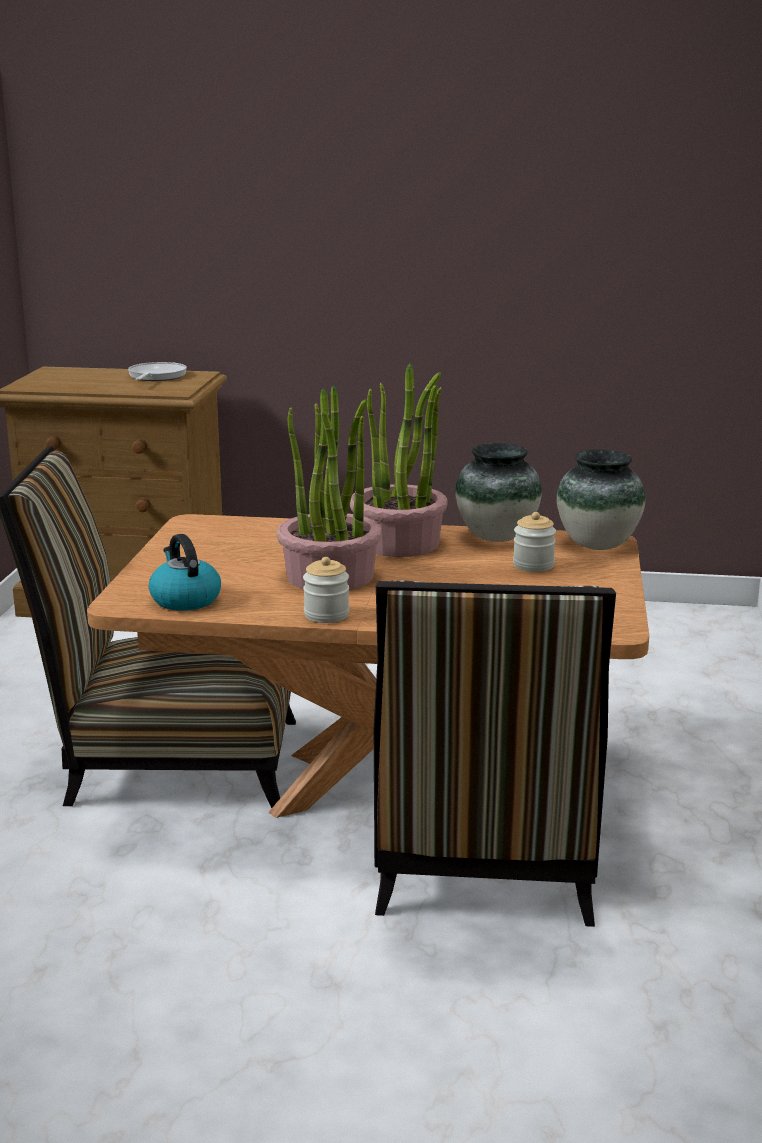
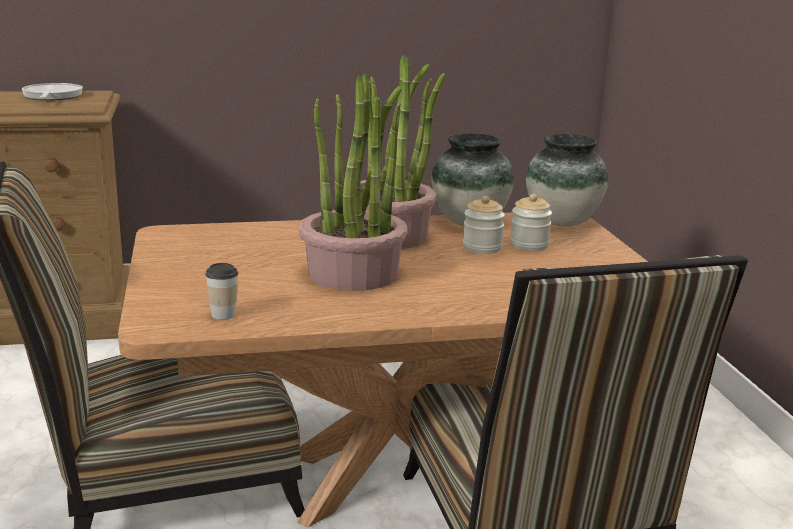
camera: 20 degrees left, 0 degrees up
kettle [149,534,221,611] -> cup [205,263,238,320]
jar [303,557,349,623] -> jar moved to [463,196,505,254]

